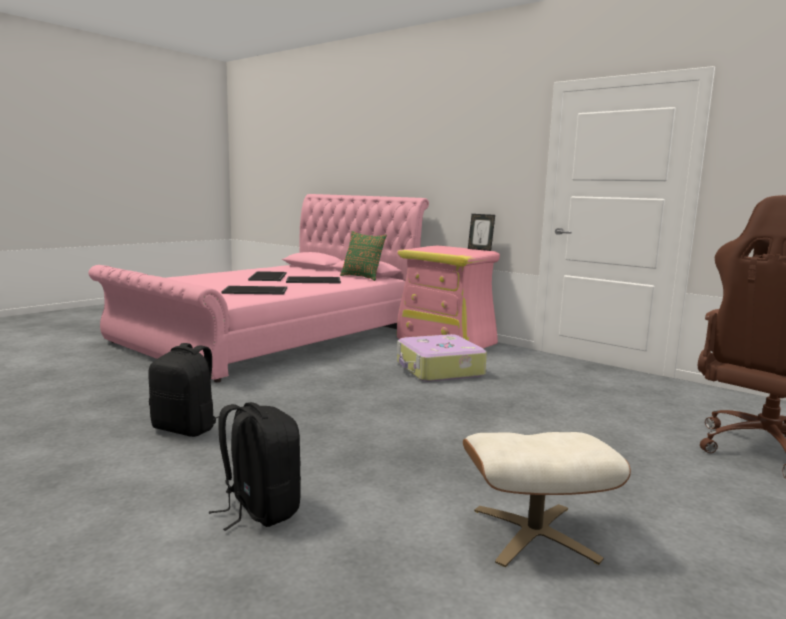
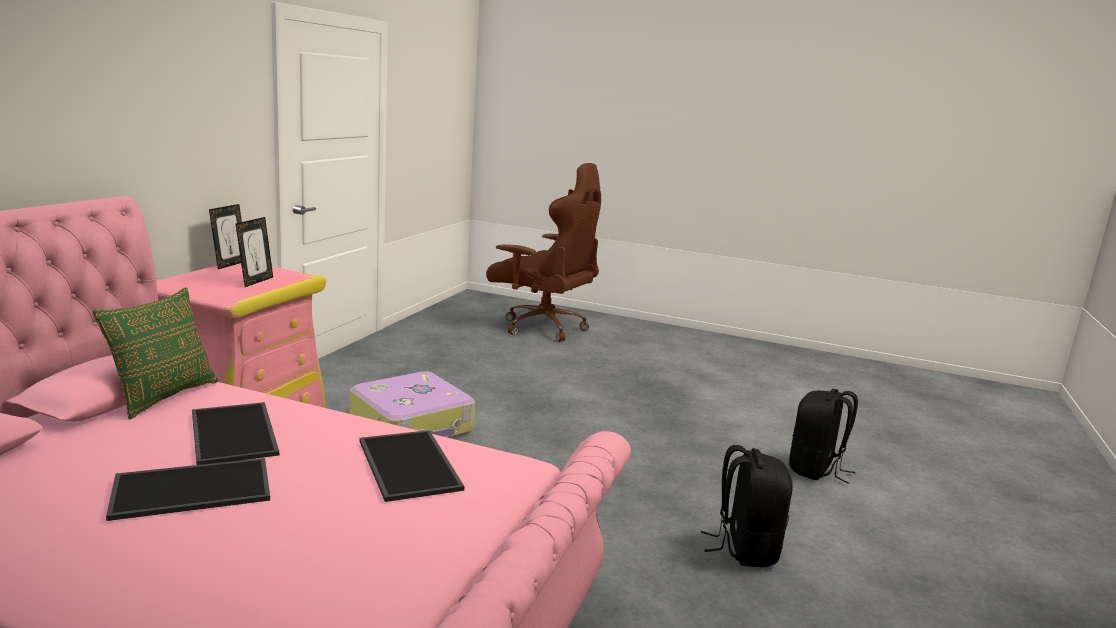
camera: 110 degrees left, 5 degrees up
beige ottoman [463,432,631,567] -> none
none -> picture frame [236,217,273,287]

